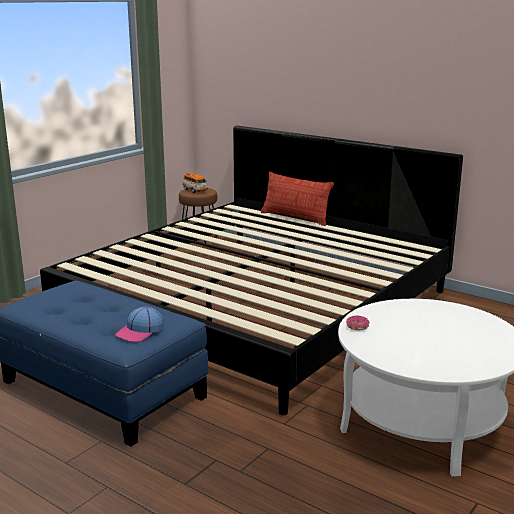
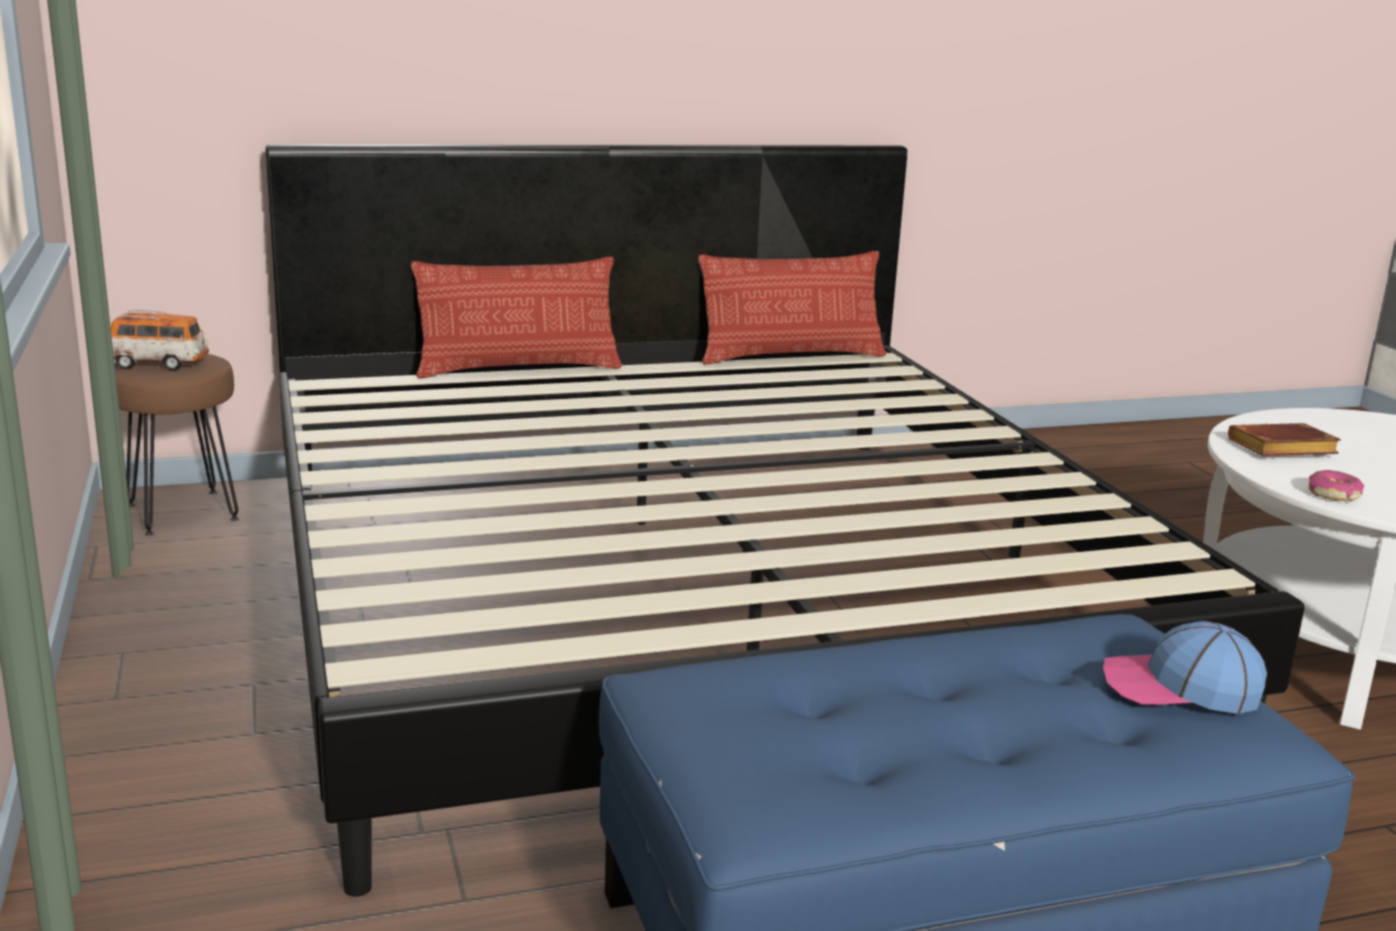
camera: 55 degrees left, 0 degrees up
cap [115,307,163,342] -> cap turned 120 degrees clockwise [1103,621,1267,714]
none -> pillow [698,251,886,364]
none -> brown book [1228,423,1341,456]

